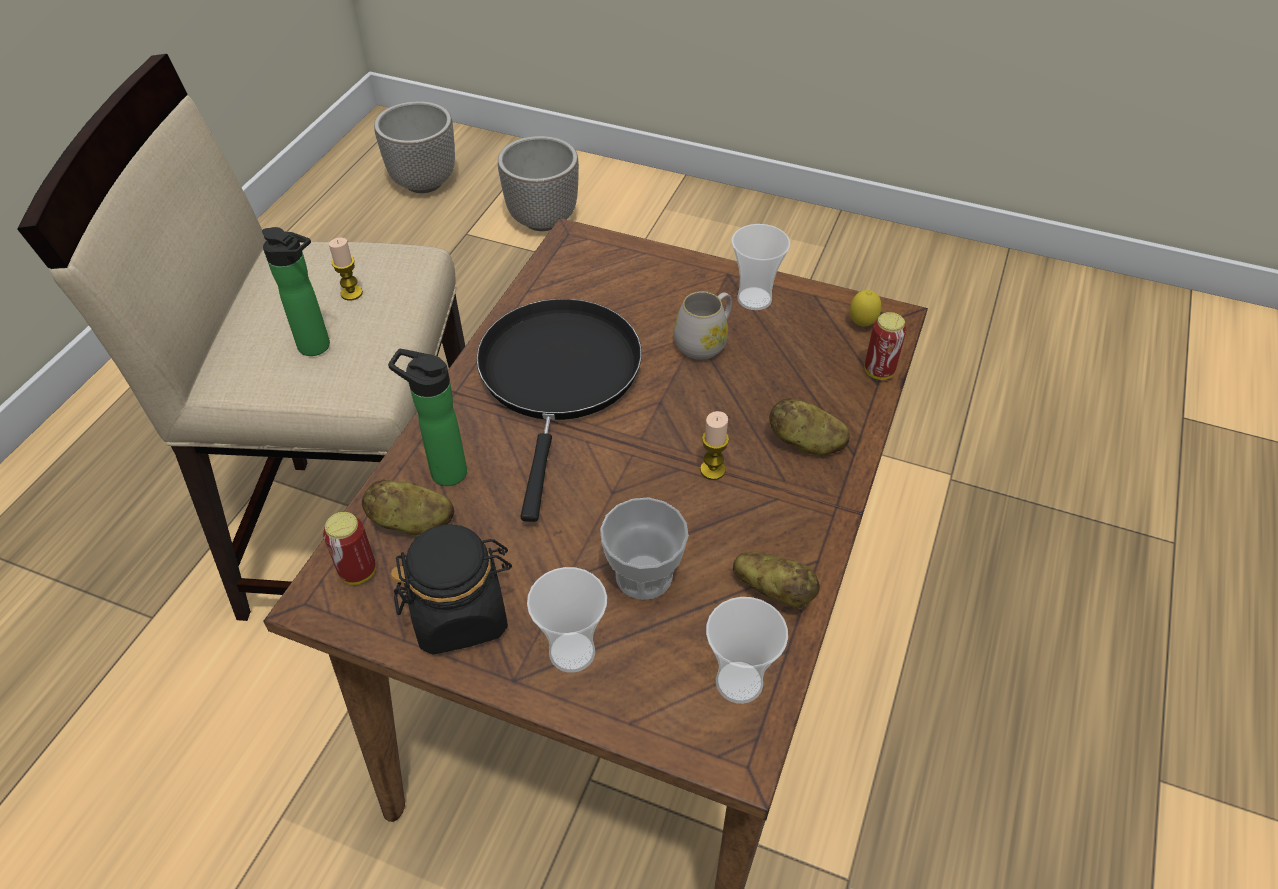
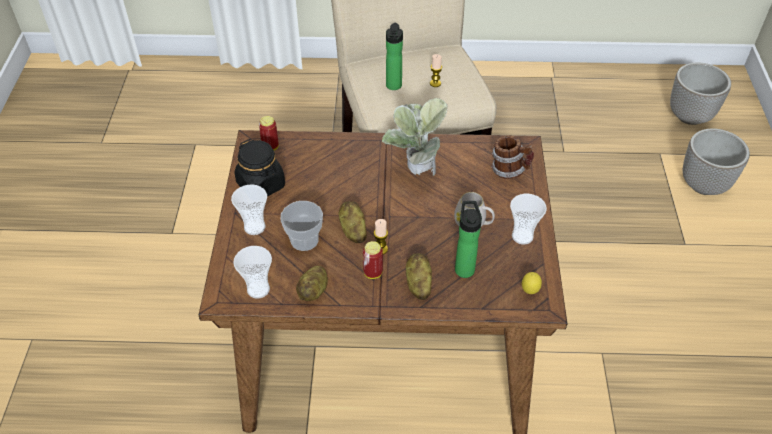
camera: 70 degrees right, 0 degrees up
potato [362,479,454,535] -> potato moved to [339,201,367,243]
bottle [388,349,467,486] -> bottle moved to [455,201,482,278]
black frying pan [476,299,642,522] -> potted plant [382,98,448,176]
can [865,312,906,380] -> can moved to [363,241,383,279]
none -> mug [492,135,534,179]

